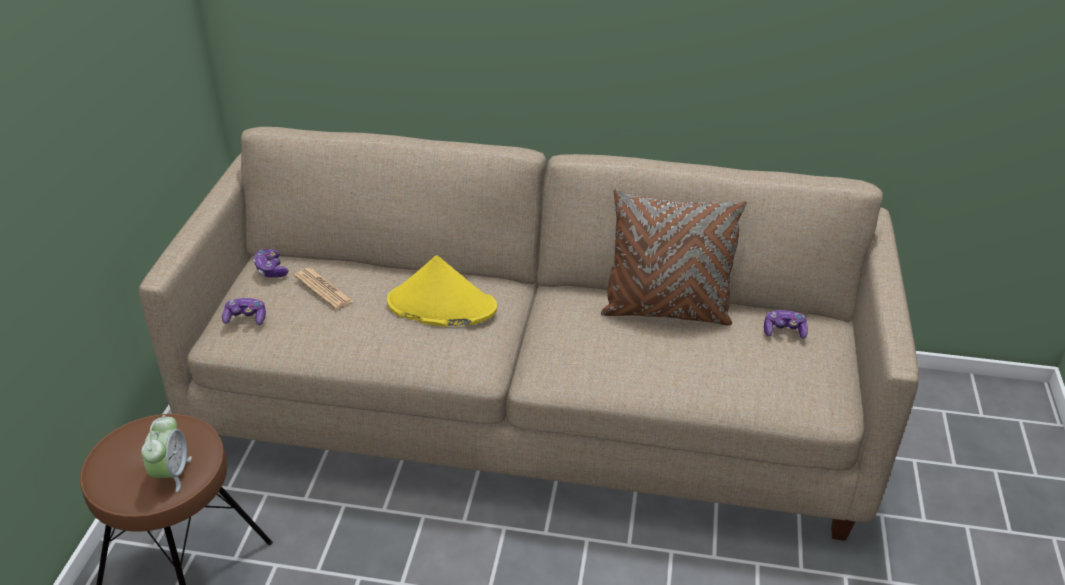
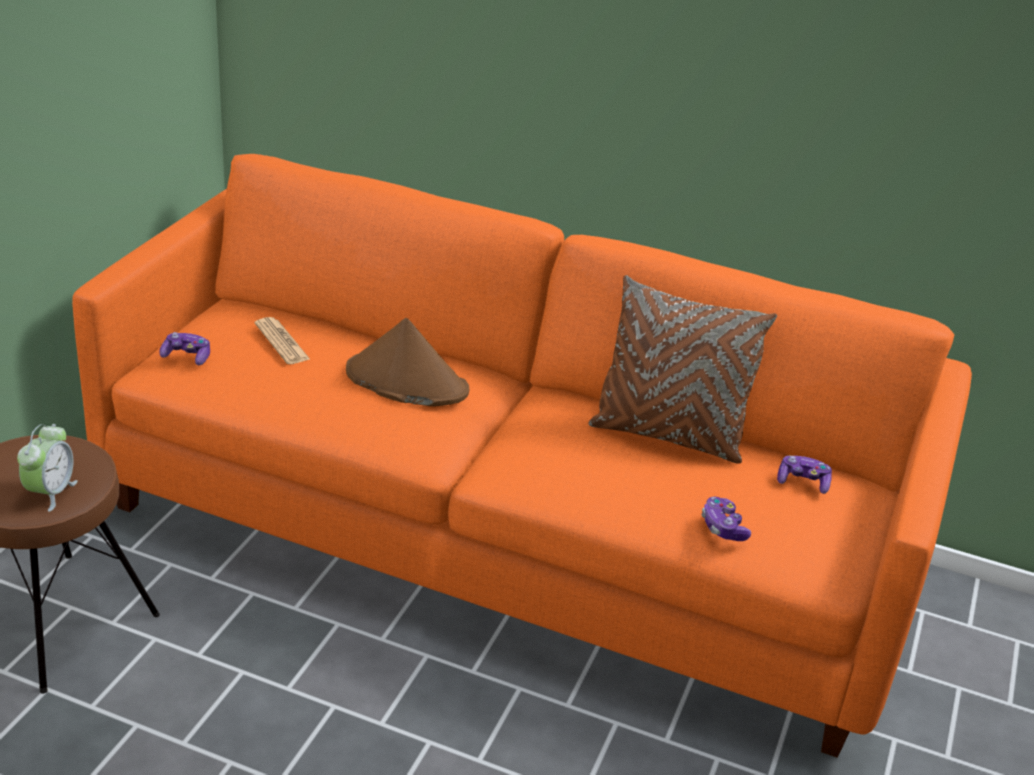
camera: 10 degrees right, 5 degrees down
beige sofa [139,127,919,541] -> orange sofa [72,154,972,758]
game controller [253,249,288,277] -> game controller moved to [702,497,751,541]
yellow hat [387,255,497,327] -> brown hat [346,318,469,406]

